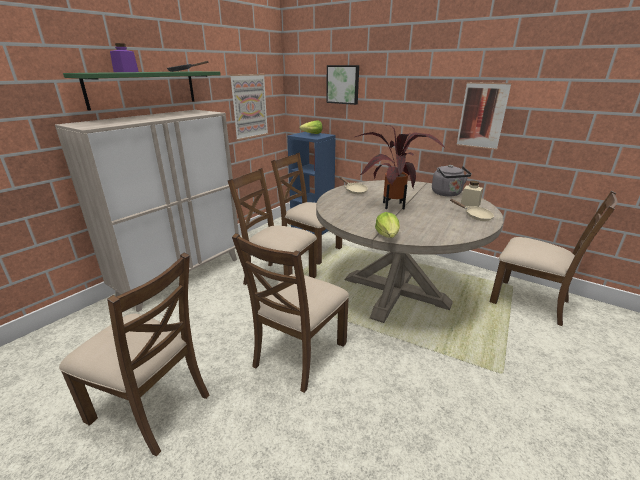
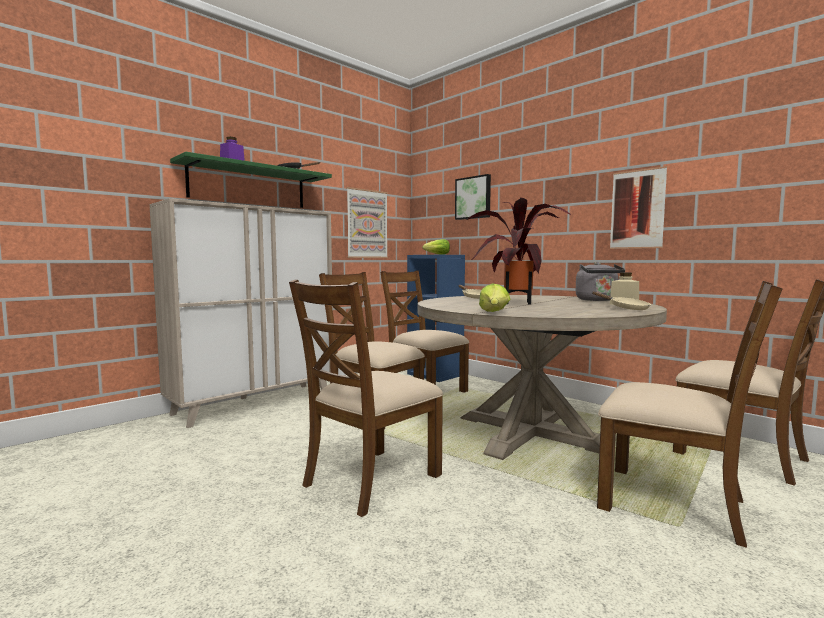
camera: 10 degrees right, 20 degrees down
brown chair [59,252,209,456] -> brown chair moved to [597,281,782,548]

